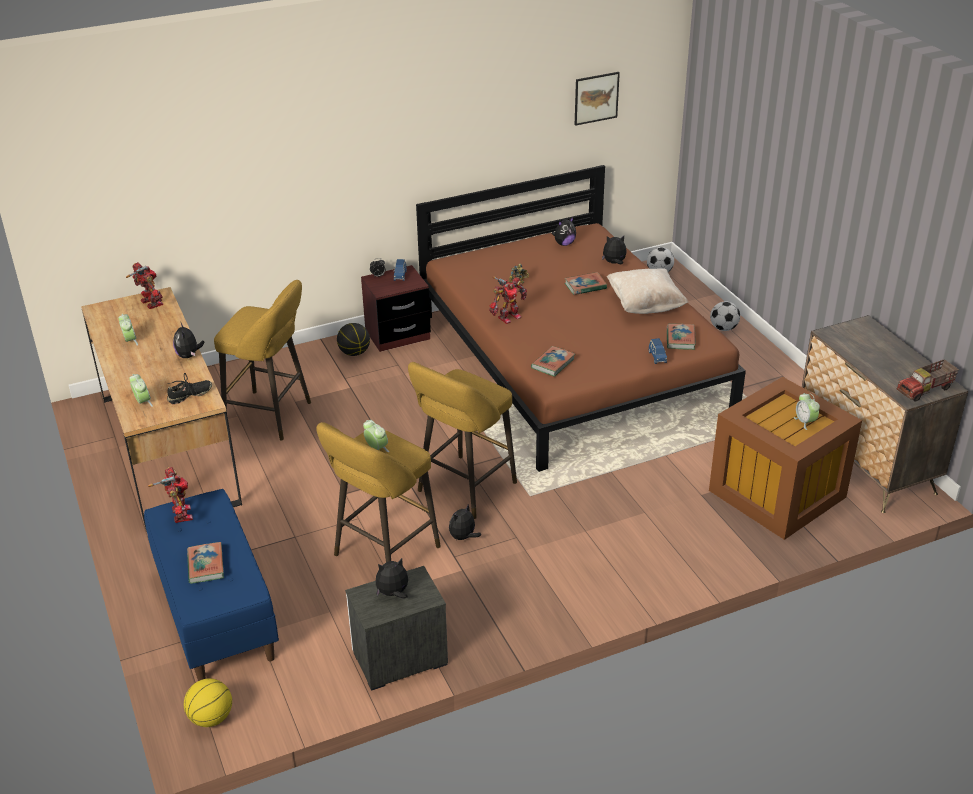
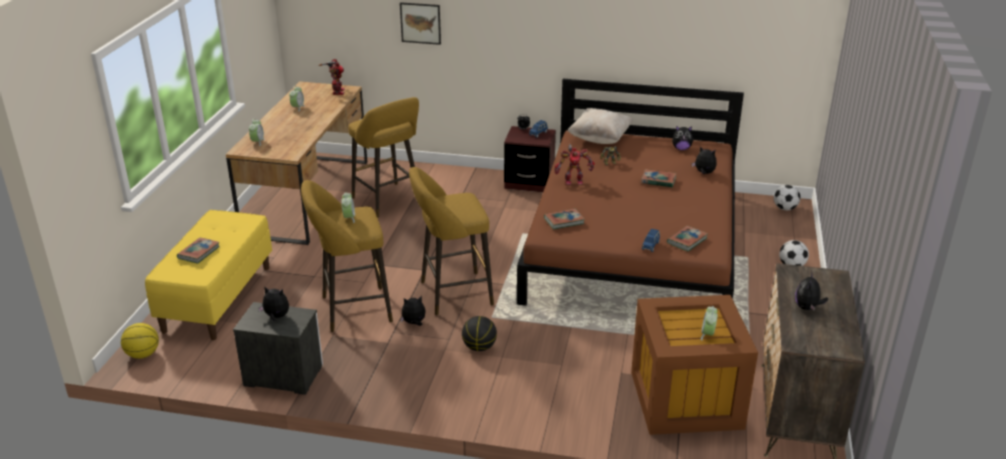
camera: 35 degrees right, 5 degrees down
blue bench [144,489,279,681] -> yellow bench [145,210,272,340]
toy robot [148,467,193,523] -> none
black shoe [167,373,212,404] -> none
plush toy [173,323,205,358] -> plush toy moved to [795,274,828,311]
basketball [337,323,370,356] -> basketball moved to [462,316,497,351]
picture [575,72,620,126] -> picture moved to [400,2,441,45]
beige pillow [607,268,688,314] -> beige pillow moved to [567,108,633,144]
toy truck [897,360,959,402] -> none

